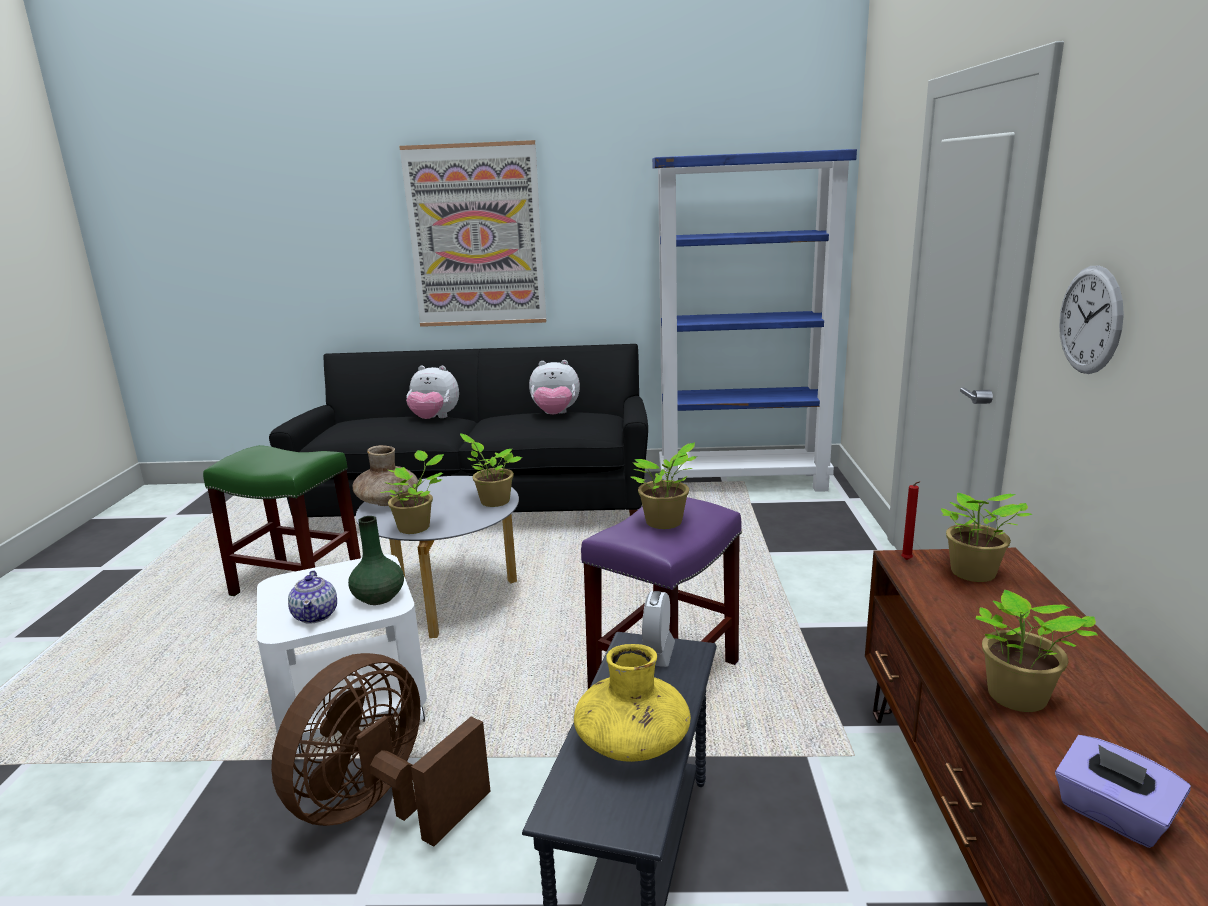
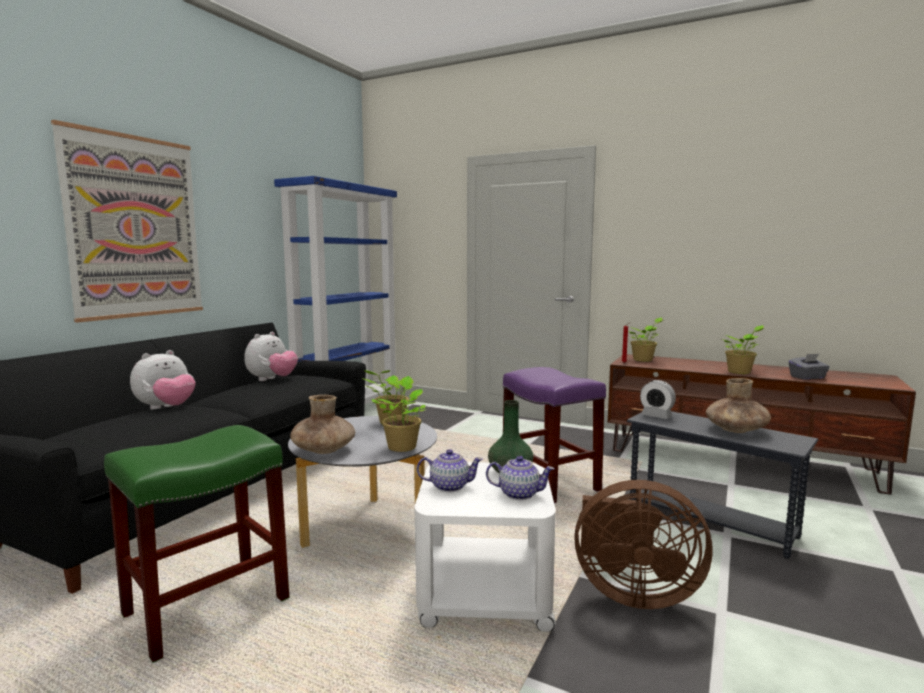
camera: 65 degrees left, 10 degrees down
brown fan [271,653,490,847] -> brown fan turned 45 degrees counterclockwise [574,480,713,609]
yellow vase [574,644,691,762] -> brown vase [706,378,771,433]
potted plant [631,442,697,529] -> none
purple tissue box [1055,735,1191,848] -> grey tissue box [789,354,830,380]
wall clock [1059,265,1124,374] -> none
none -> teapot [417,449,483,492]

